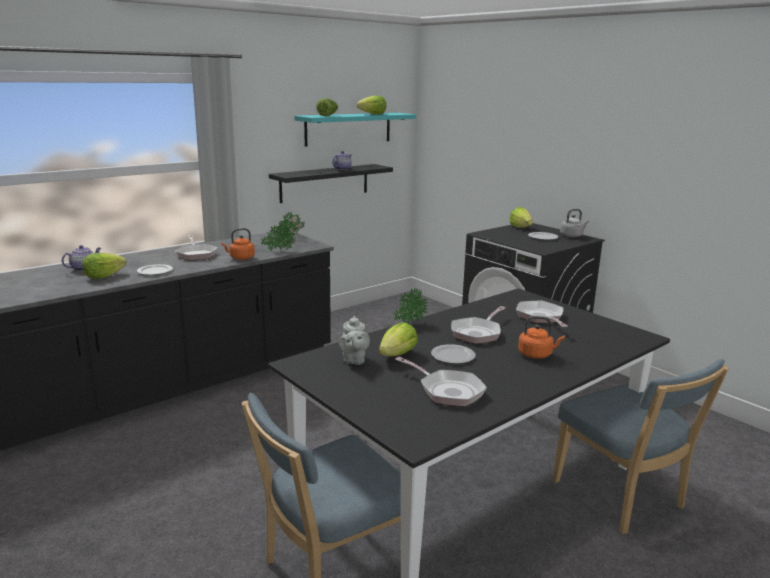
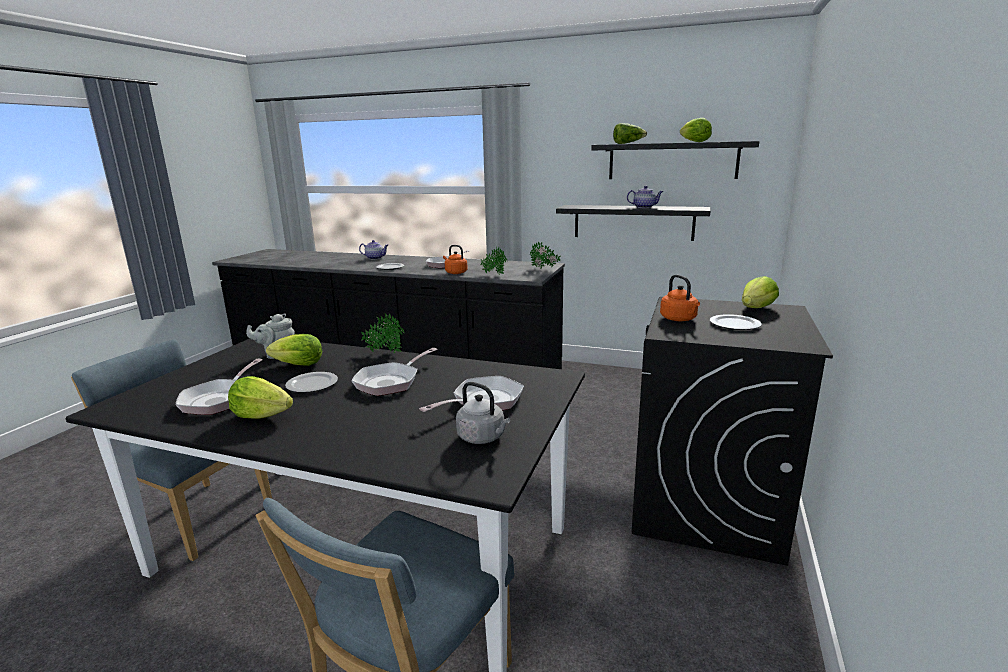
camera: 60 degrees right, 0 degrees up
lettuce [82,253,127,279] -> lettuce moved to [228,376,293,419]
turquoise shelf [294,113,416,147] -> black shelf [591,141,759,179]
frying pan [451,306,506,344] -> frying pan turned 60 degrees counterclockwise [351,348,438,396]
orange kettle [518,316,565,359] -> orange kettle moved to [660,275,700,321]
grey kettle [560,209,589,238] -> grey kettle moved to [456,382,510,444]

